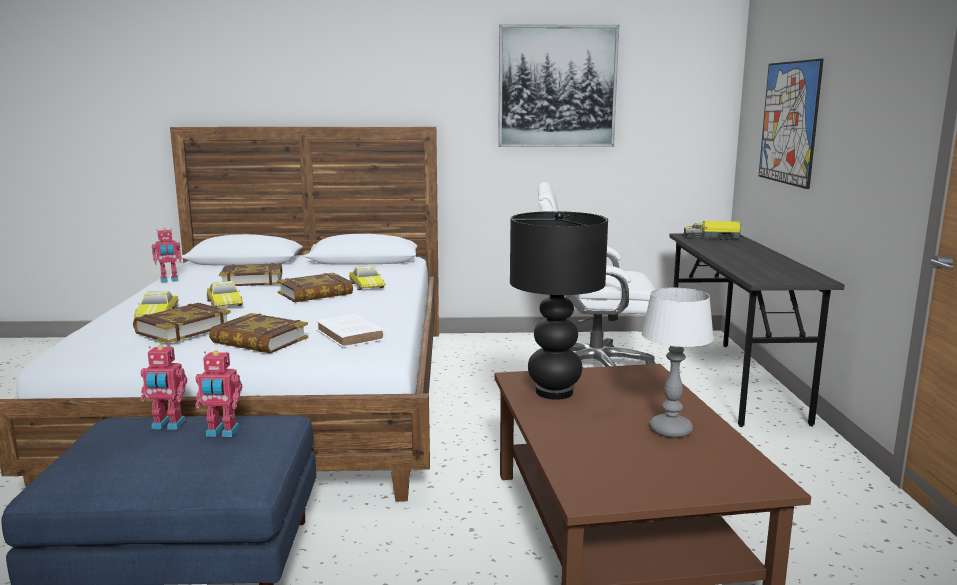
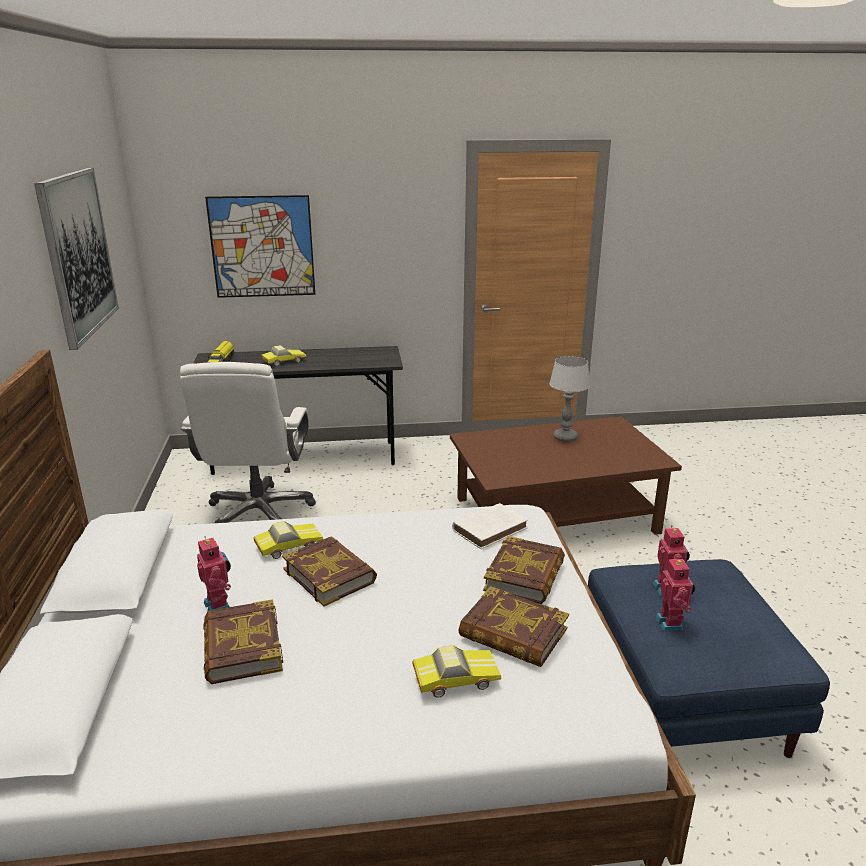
camera: 95 degrees left, 10 degrees up
toy robot [152,228,181,283] -> toy robot moved to [197,536,231,611]
toy car [207,281,243,307] -> toy car moved to [261,345,306,366]
black table lamp [510,211,608,400] -> none

